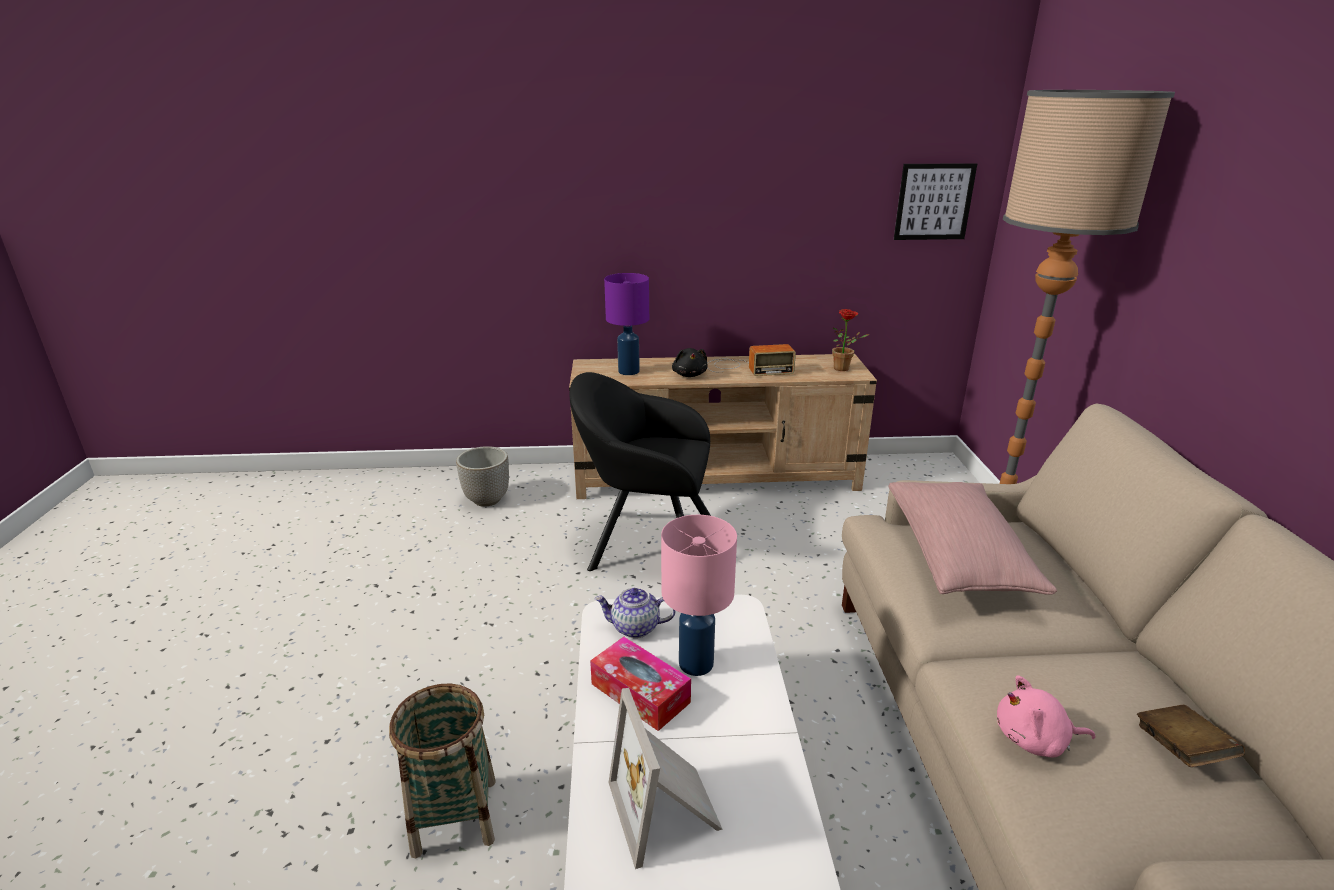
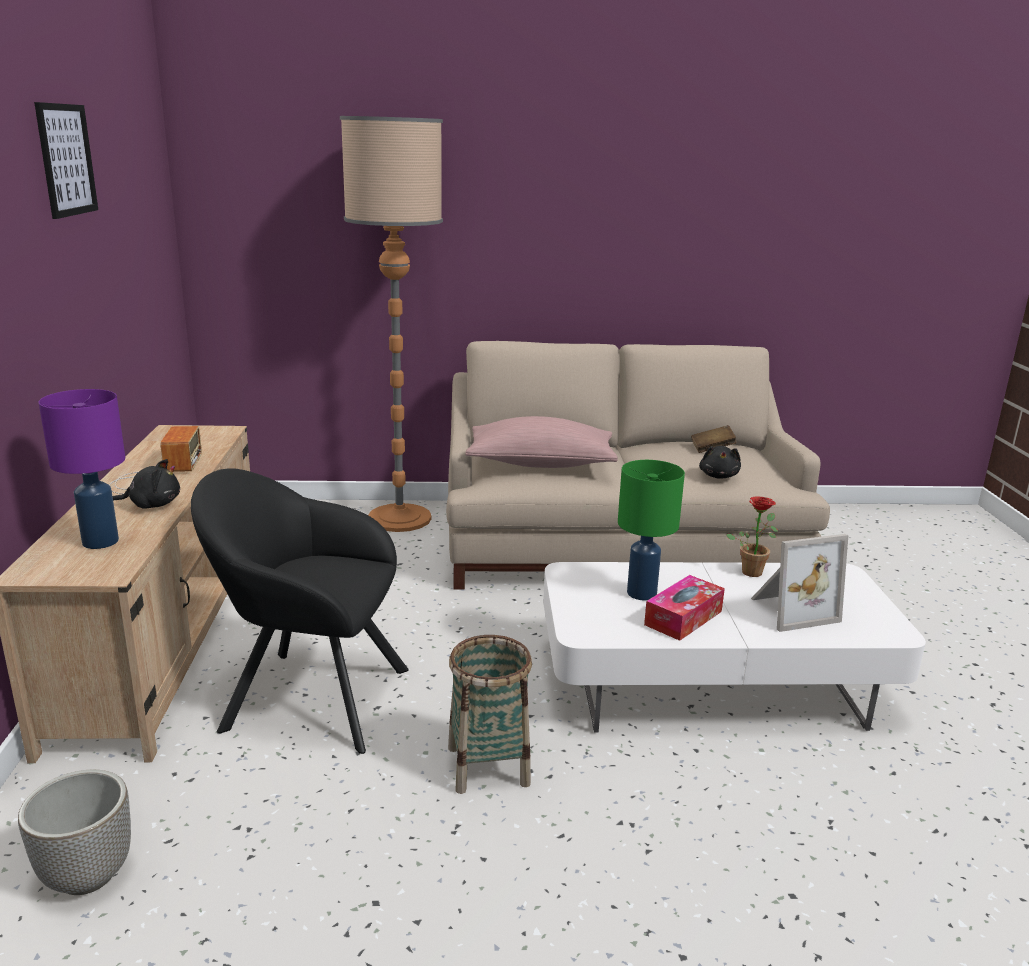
camera: 90 degrees left, 5 degrees down
basket [389,684,496,858] -> basket moved to [448,635,532,794]
black armchair [569,372,711,571] -> black armchair turned 90 degrees clockwise [191,469,408,754]
teapot [595,587,676,638] -> none
pink table lamp [661,515,737,676] -> green table lamp [618,460,685,600]
potted plant [832,309,869,371] -> potted plant moved to [726,496,778,577]
picture [894,163,977,240] -> picture moved to [34,102,98,219]
pink plush toy [997,675,1096,758] -> black plush toy [699,446,741,479]

